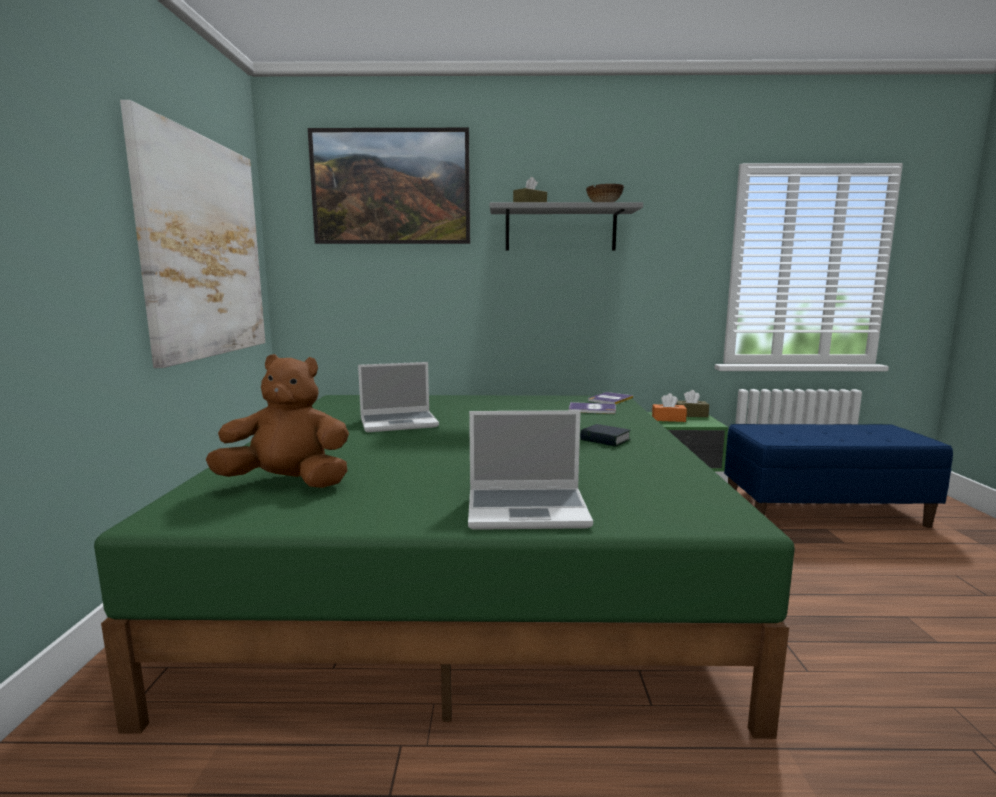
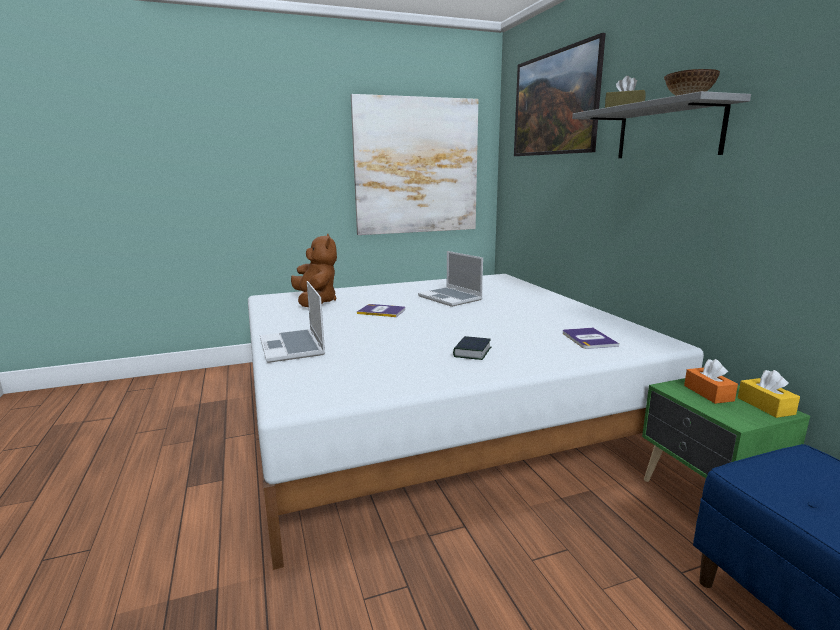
camera: 70 degrees right, 5 degrees up
green bed [94,395,795,739] -> white bed [248,274,704,570]
book [588,392,633,405] -> book moved to [357,304,405,317]
brown tissue box [676,390,709,417] -> yellow tissue box [738,370,800,418]

